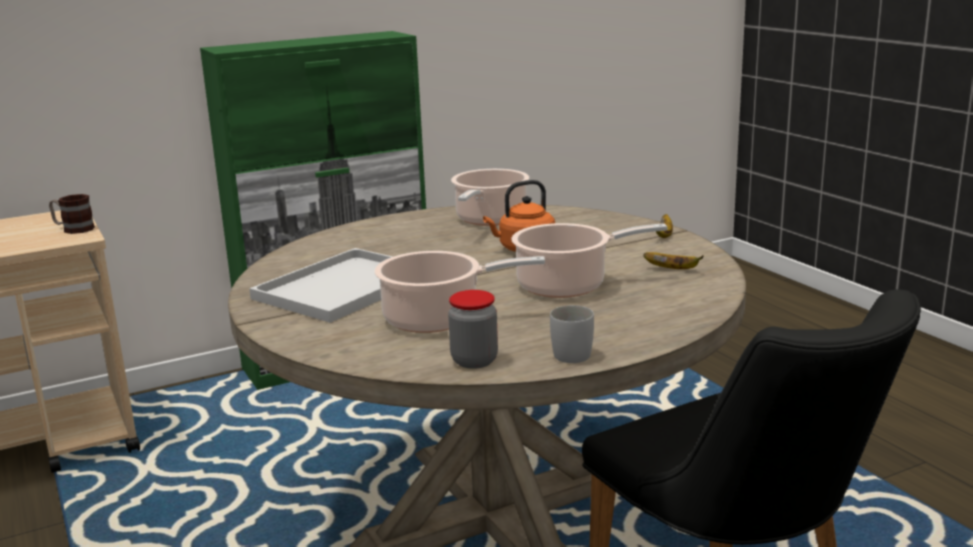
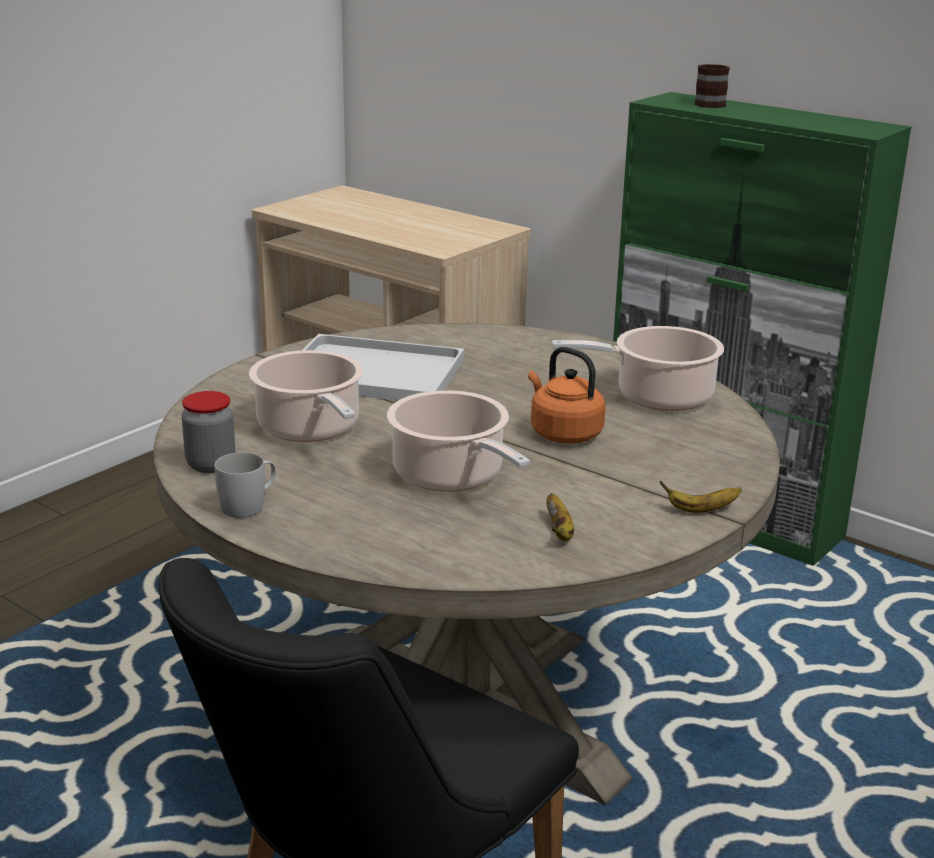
camera: 65 degrees right, 5 degrees up
mug [49,194,95,234] -> mug moved to [695,64,730,108]

